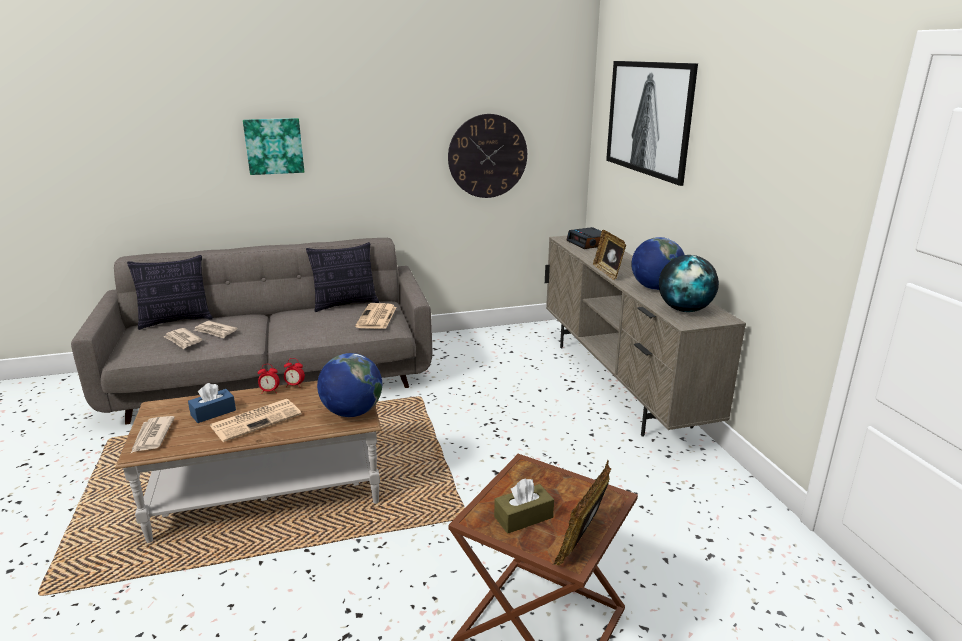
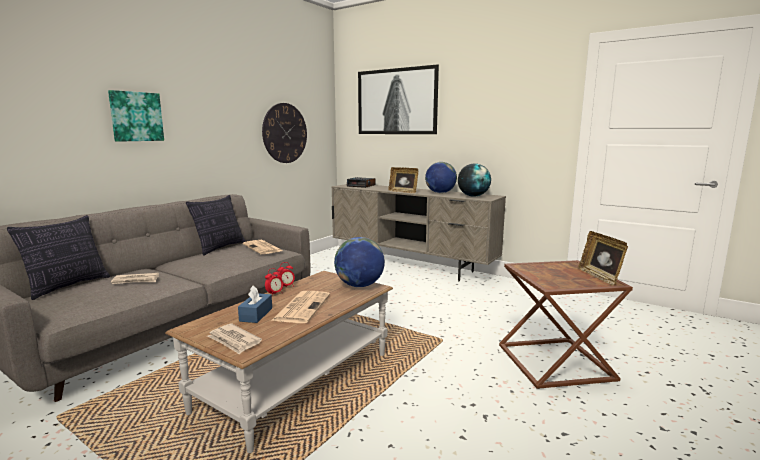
camera: 40 degrees left, 10 degrees down
newspaper [164,328,202,349] -> none
brown tissue box [494,478,554,534] -> none

